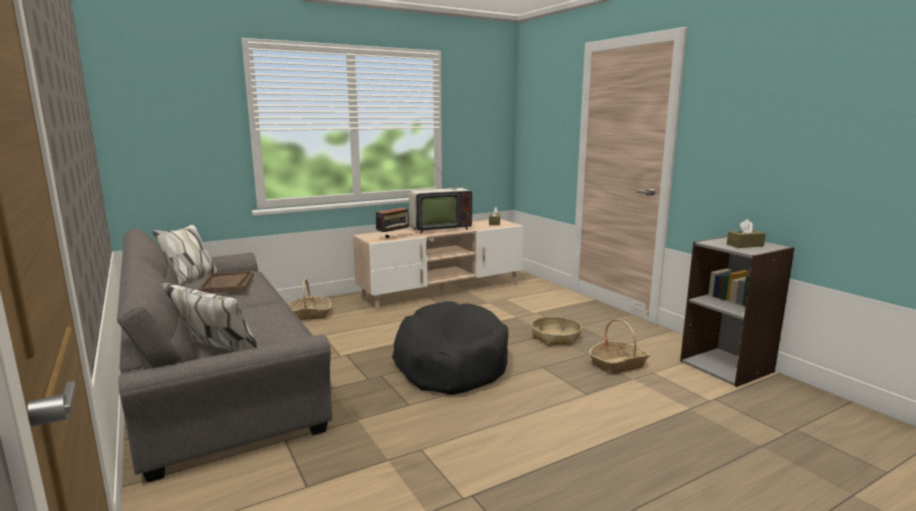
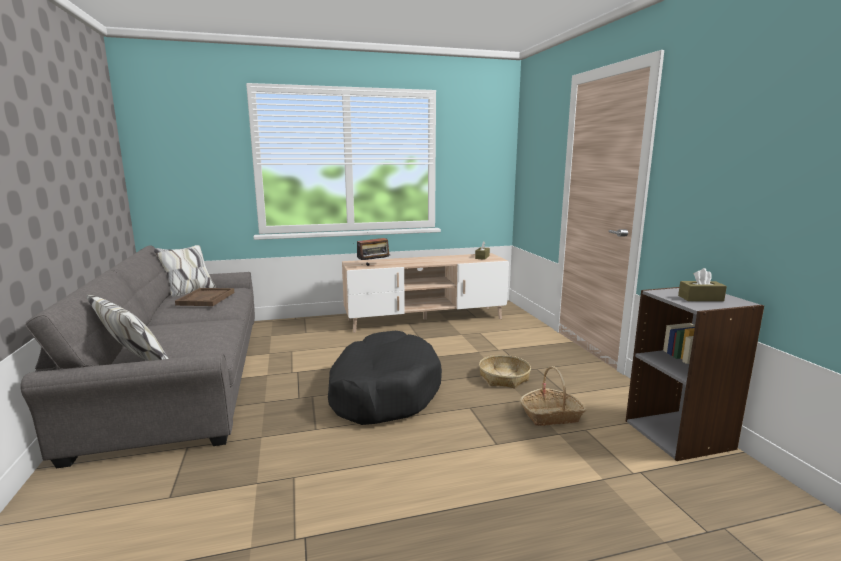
camera: 15 degrees right, 0 degrees up
basket [288,279,331,320] -> none
television [409,161,472,233] -> none

